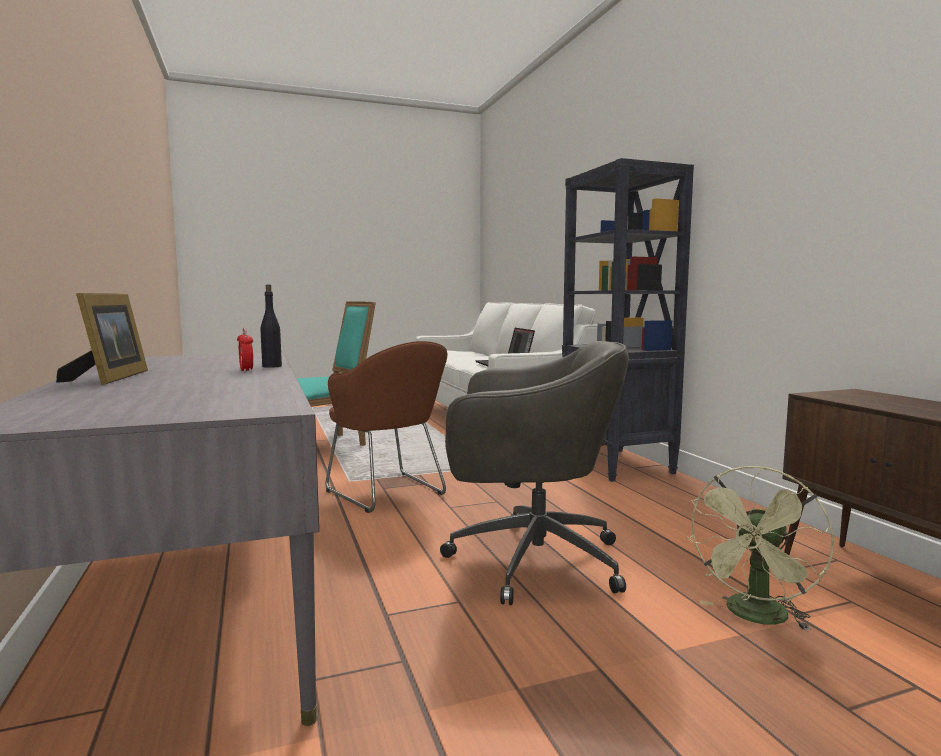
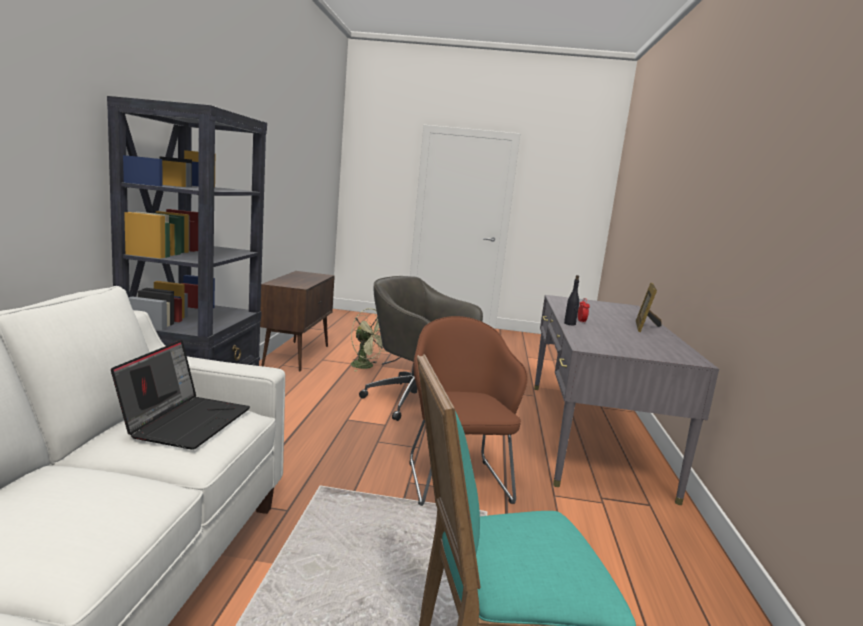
camera: 155 degrees left, 5 degrees up
green fan [686,466,834,631] -> green fan turned 60 degrees clockwise [351,308,386,371]

